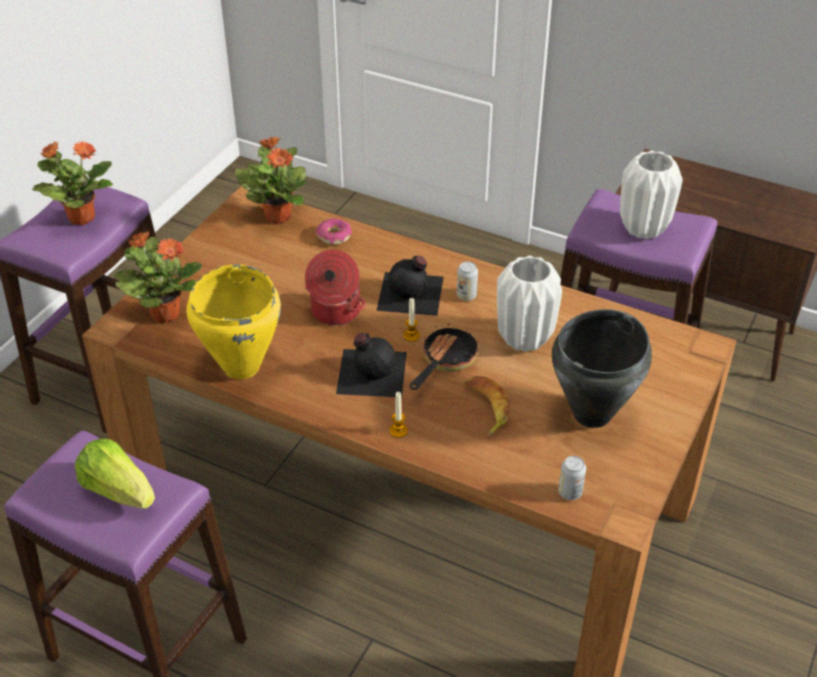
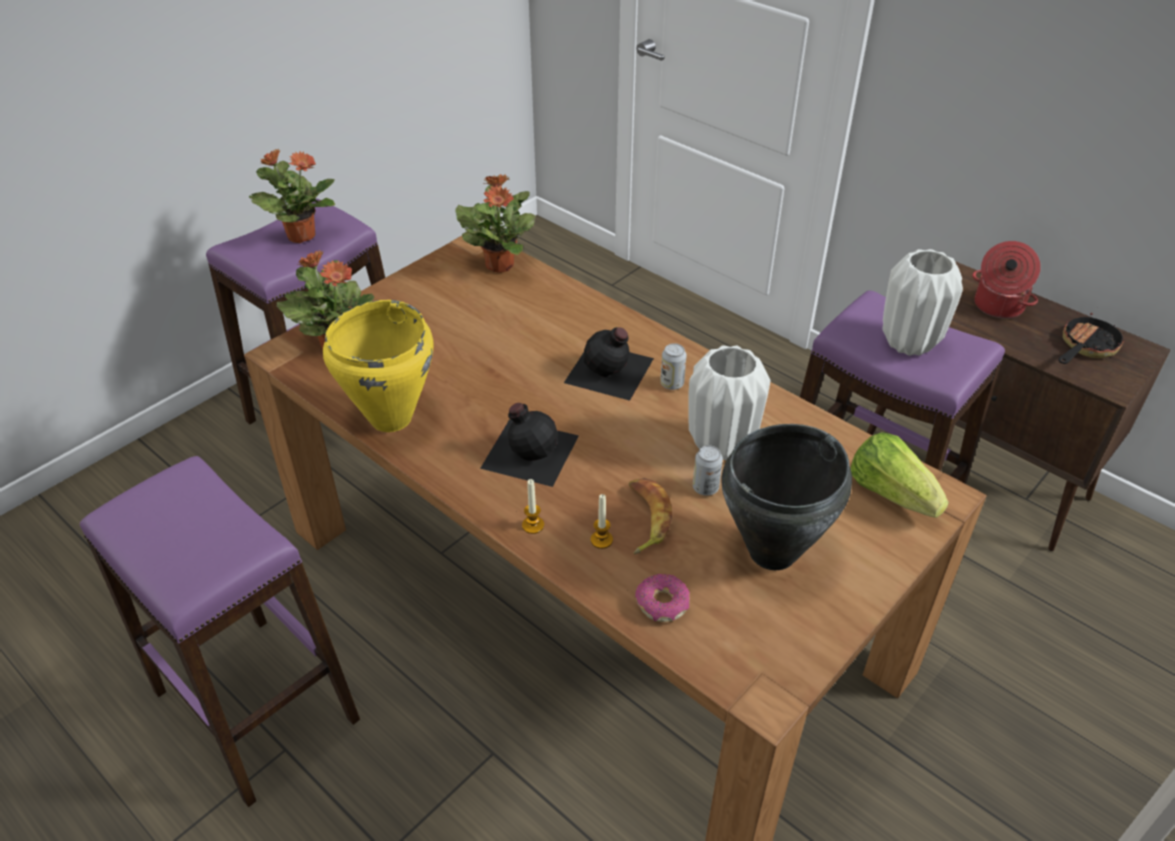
camera: 15 degrees right, 0 degrees up
lettuce [75,438,155,509] -> lettuce moved to [851,432,949,518]
cooking pot [305,250,366,326] -> cooking pot moved to [972,241,1041,319]
donut [316,218,352,245] -> donut moved to [635,574,690,622]
candle [403,298,420,342] -> candle moved to [591,494,613,549]
frying pan [410,323,478,390] -> frying pan moved to [1058,307,1125,364]
can [558,456,586,500] -> can moved to [693,445,723,496]

